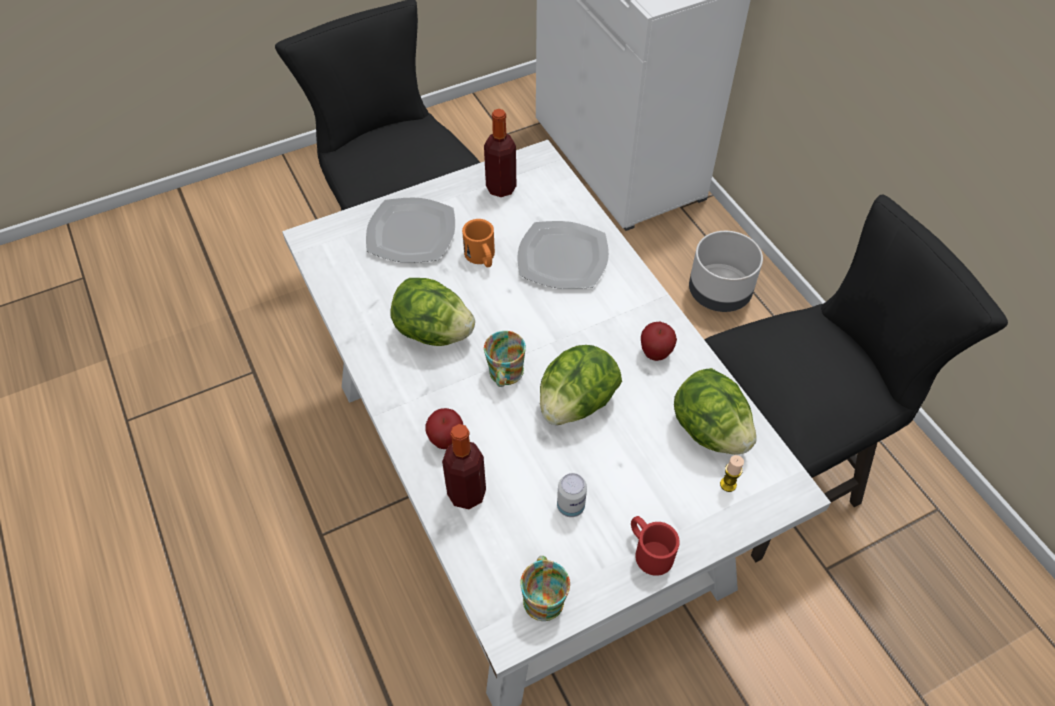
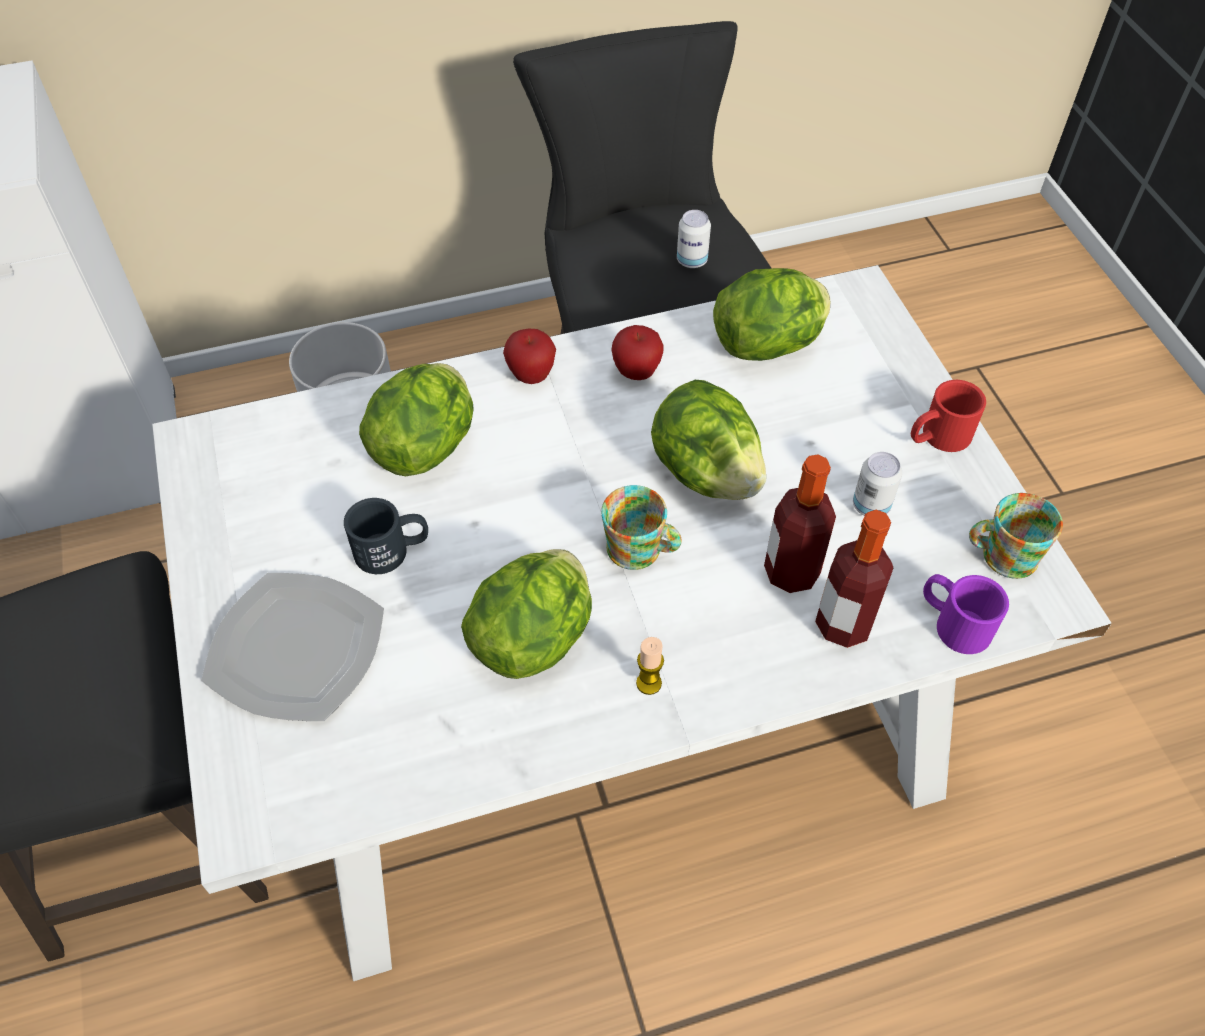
camera: 80 degrees left, 0 degrees up
apple [425,408,463,449] -> apple moved to [503,329,556,384]
orange mug [462,219,495,268] -> black mug [344,498,428,574]
bottle [484,109,516,197] -> bottle moved to [764,454,836,593]
plate [518,221,609,289] -> lettuce [359,363,474,476]
candle [720,455,744,492] -> candle moved to [636,637,664,695]
none -> can [677,210,711,268]
none -> purple mug [923,574,1009,654]

